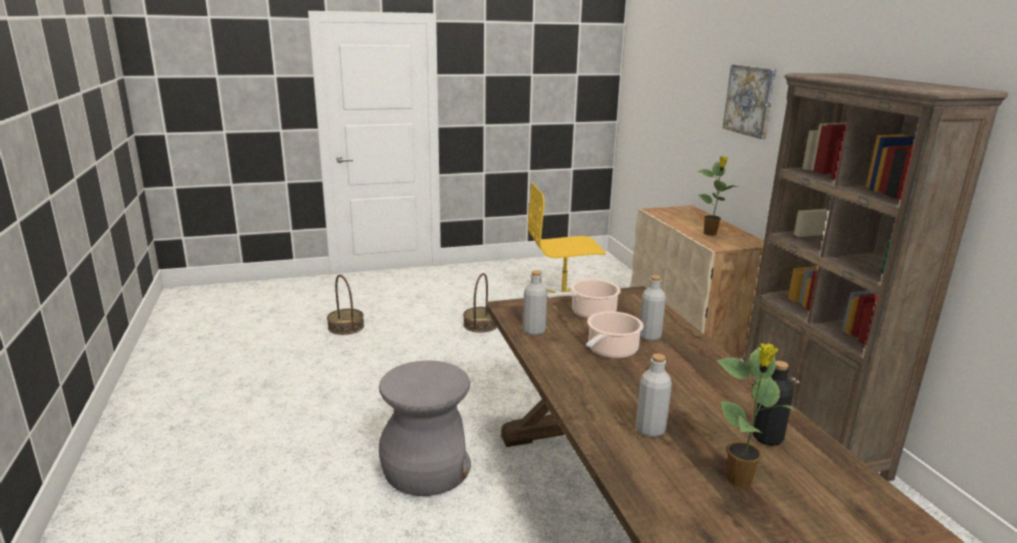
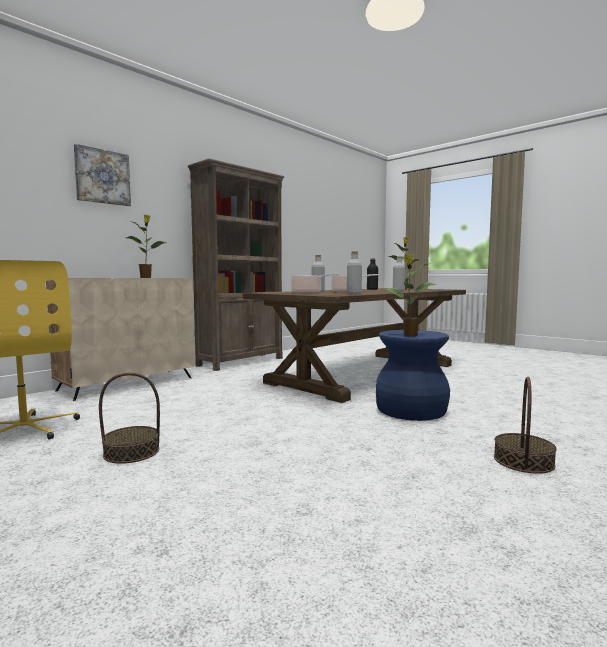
camera: 120 degrees left, 15 degrees down
basket [327,275,364,335] -> basket moved to [494,377,557,474]
grey stool [379,361,471,496] -> blue stool [376,330,450,421]
none -> potted plant [385,254,437,336]

